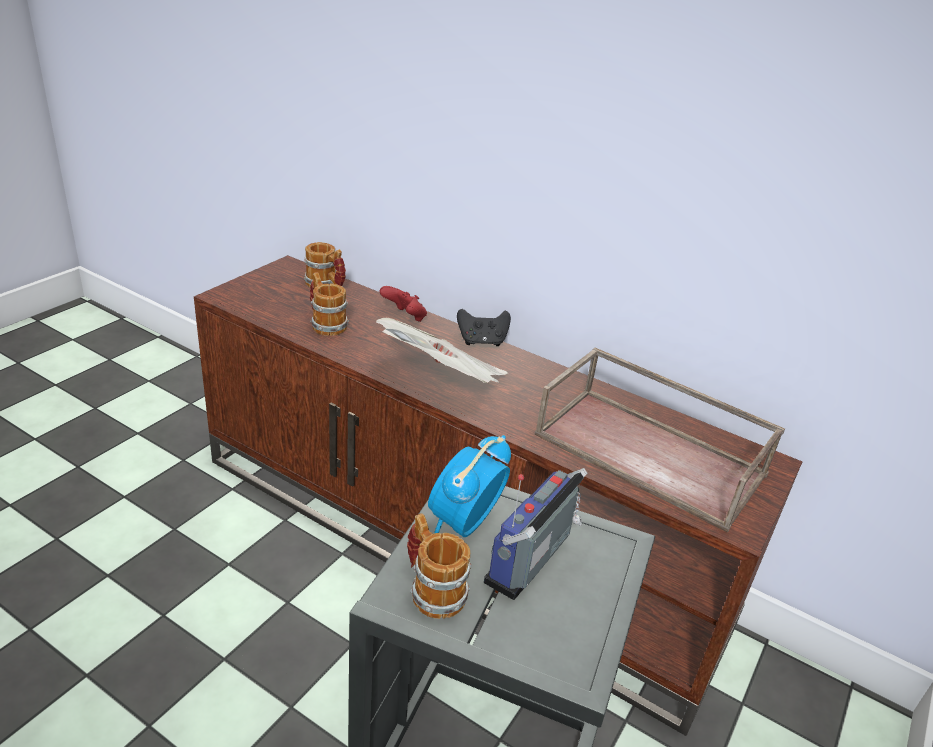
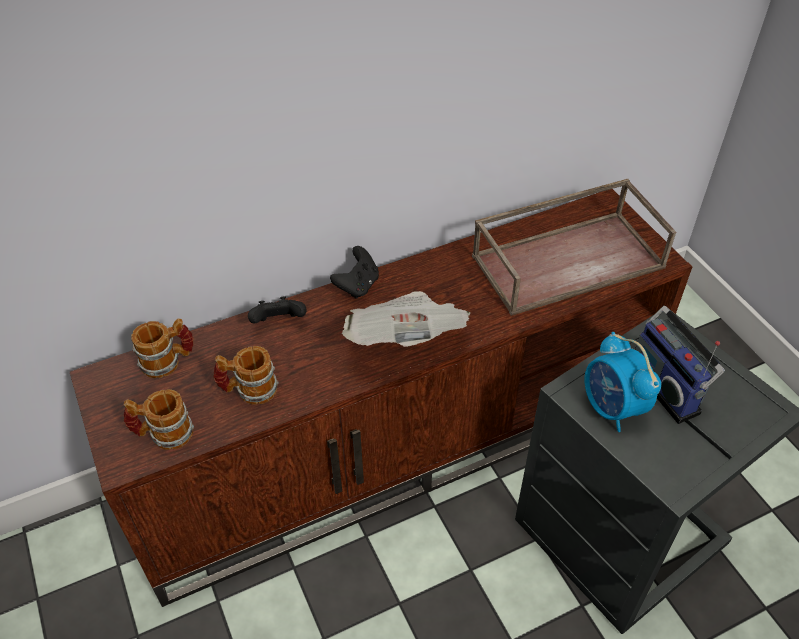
camera: 55 degrees left, 15 degrees up
red game controller [379,286,427,322] -> black game controller [248,296,307,324]
mug [407,513,472,619] -> mug moved to [124,389,194,450]

